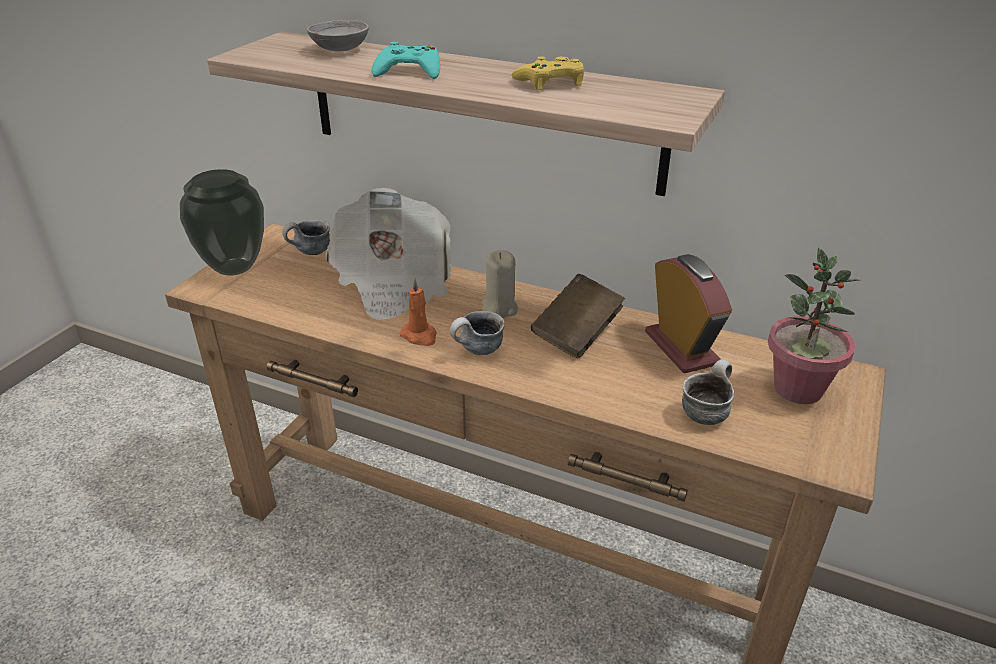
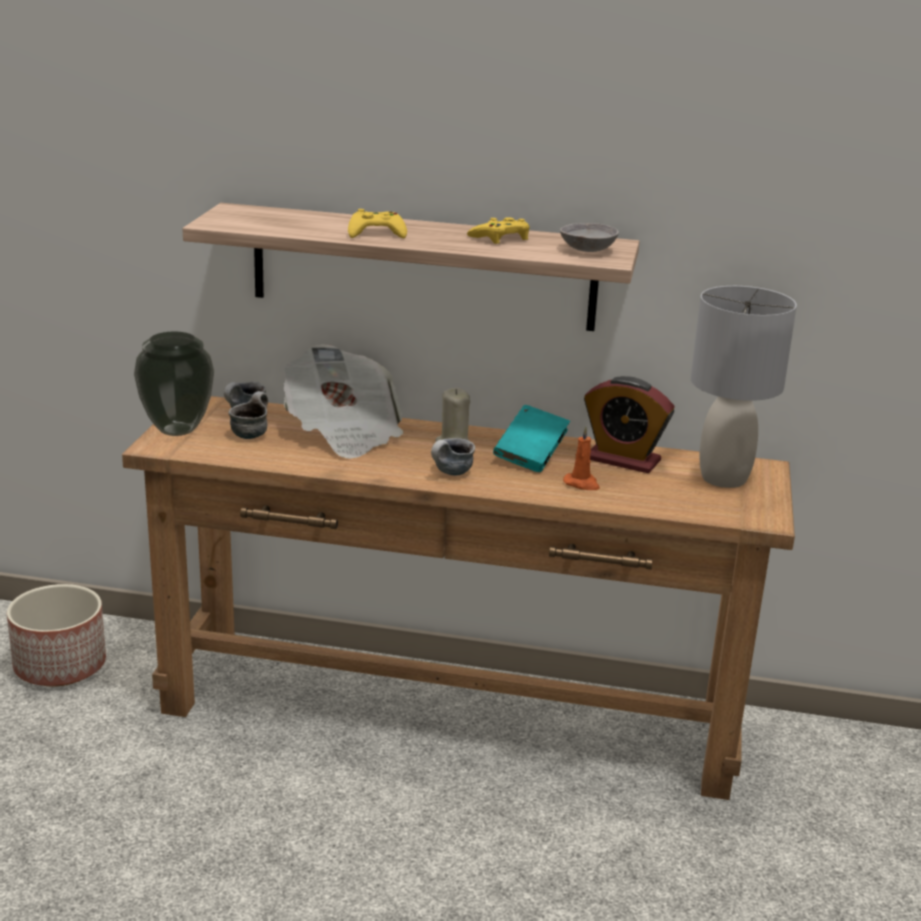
camera: 15 degrees left, 10 degrees down
grey bowl [307,20,369,51] -> grey bowl moved to [560,223,619,252]
turquoise game controller [371,42,440,79] -> yellow game controller [348,209,407,238]
orange candle [400,278,437,346] -> orange candle moved to [563,427,600,490]
brown book [531,274,625,358] -> turquoise book [493,405,570,472]
alarm clock [645,254,732,373] -> alarm clock turned 150 degrees clockwise [584,376,675,473]
mug [682,359,734,425] -> mug moved to [229,391,268,439]
potted plant [768,248,860,404] -> grey table lamp [691,286,797,488]
none -> planter [7,584,106,687]

